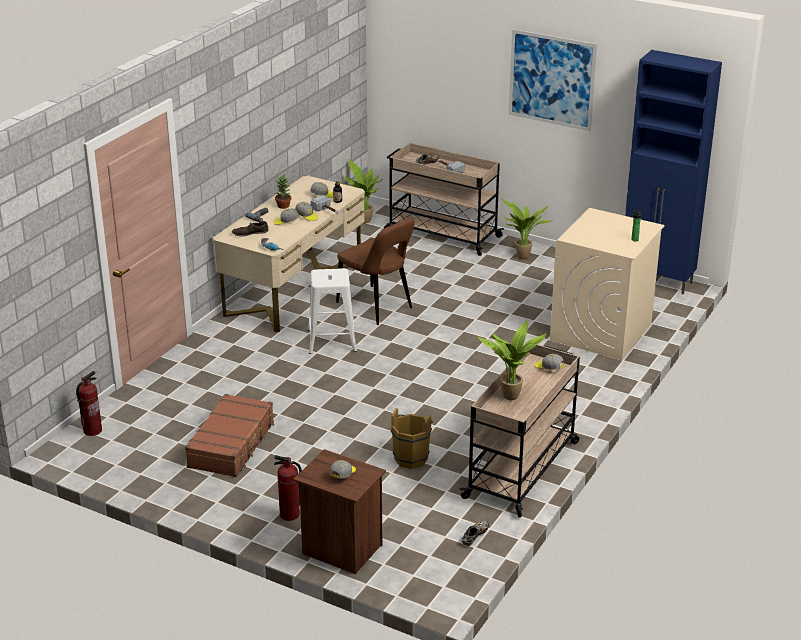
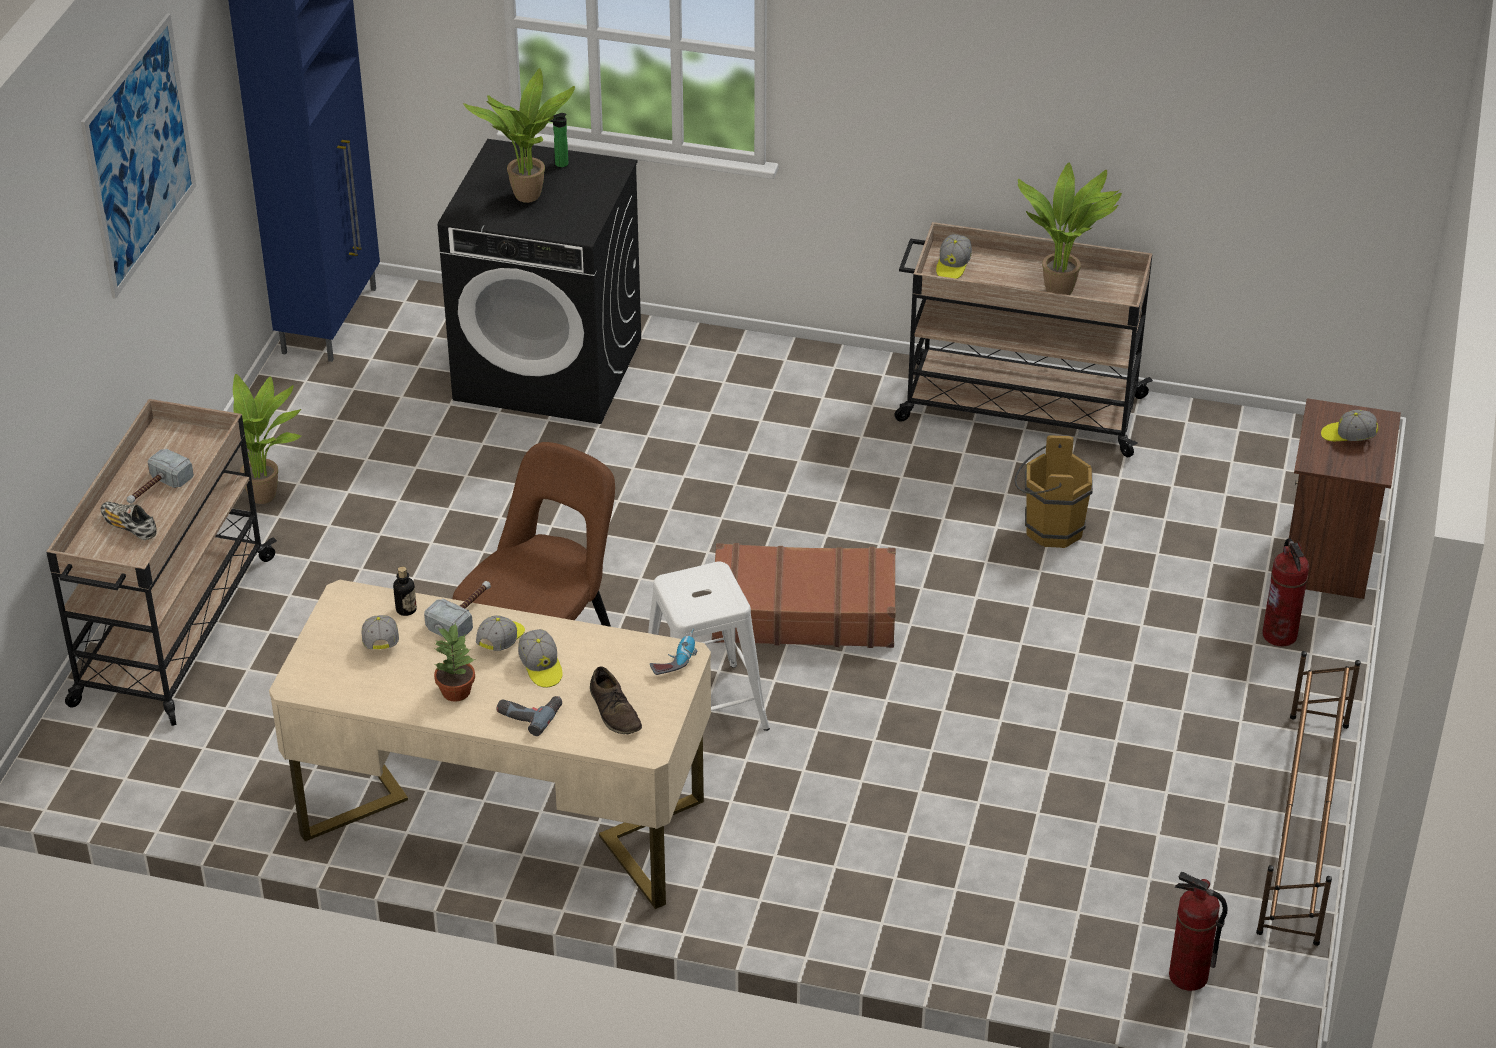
camera: 105 degrees left, 10 degrees up
brown suitcase [185,394,274,477] -> brown suitcase moved to [712,543,896,648]
potted plant [340,159,381,223] -> potted plant moved to [463,68,575,203]
shoe [462,521,489,546] -> none
beige washing machine [550,208,665,360] -> black washing machine [438,139,641,424]
none -> brown shoe rack [1256,651,1361,946]

